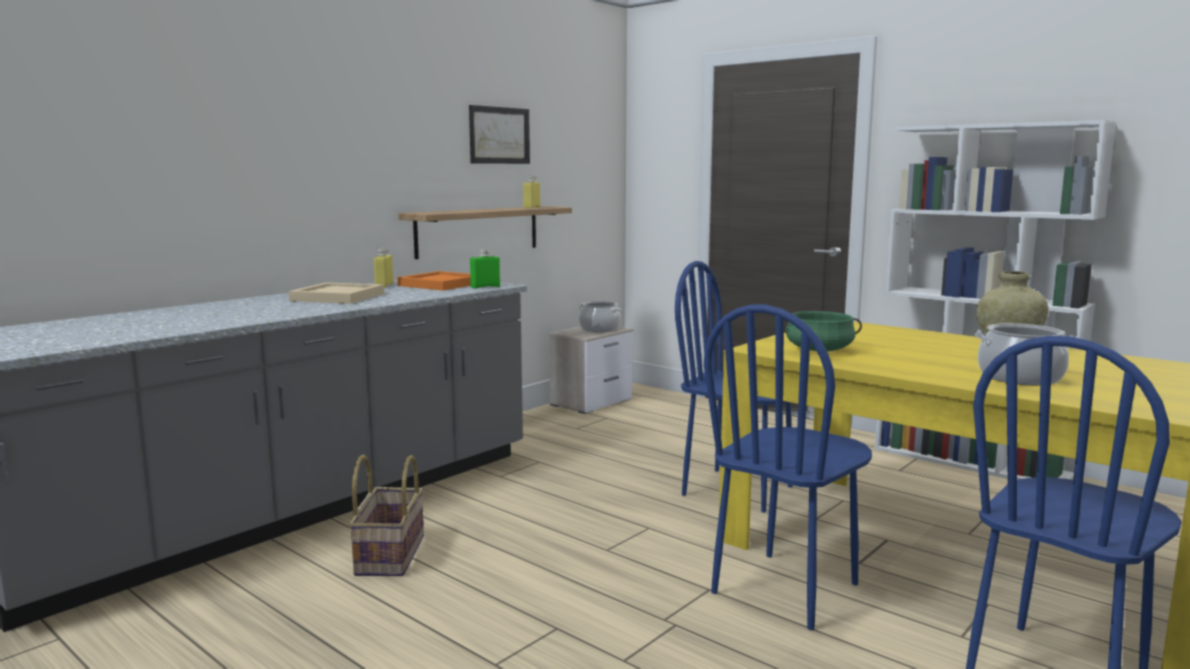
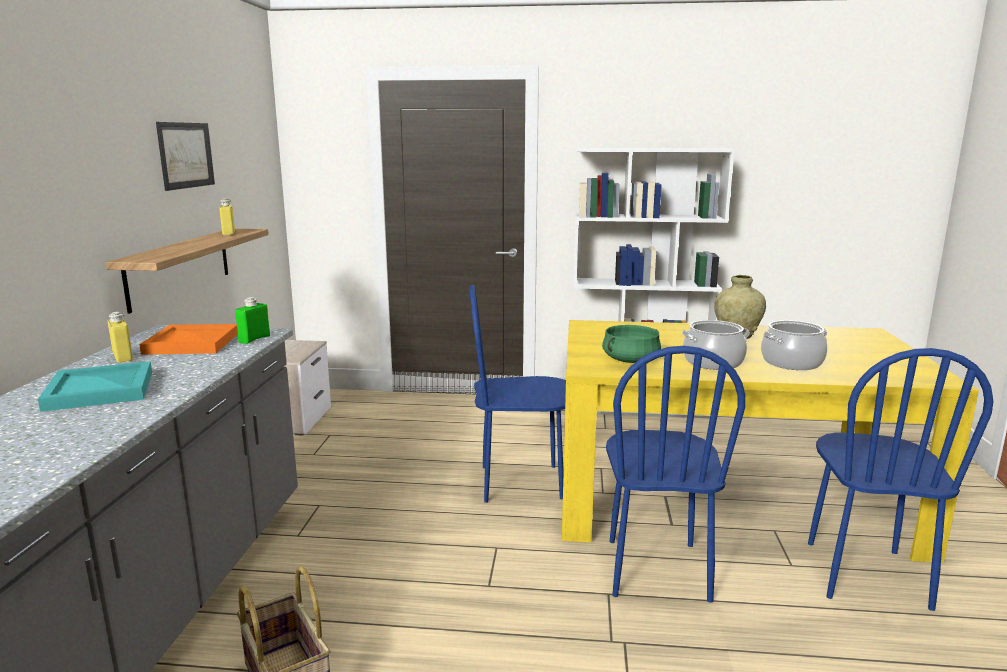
camera: 35 degrees left, 5 degrees up
beige tray [288,282,384,304] -> turquoise tray [38,361,152,412]
cooking pot [579,301,621,332] -> cooking pot moved to [682,320,750,370]

